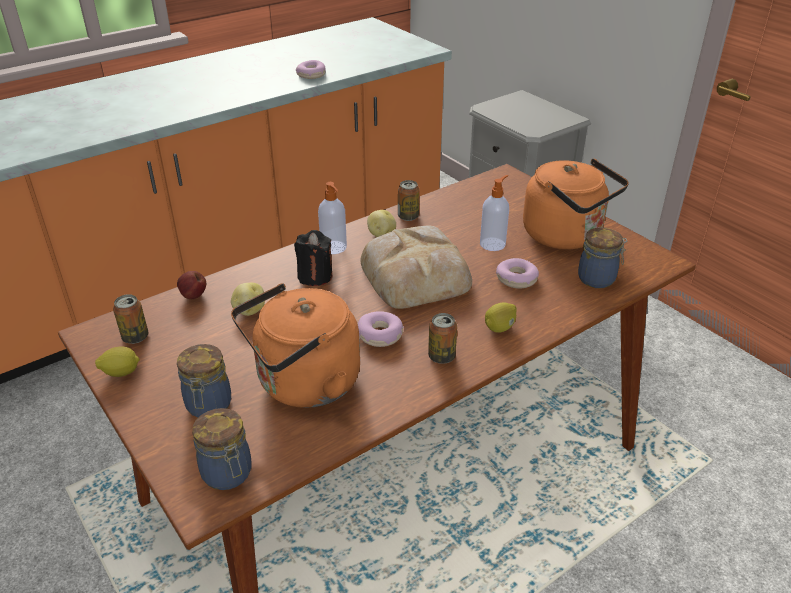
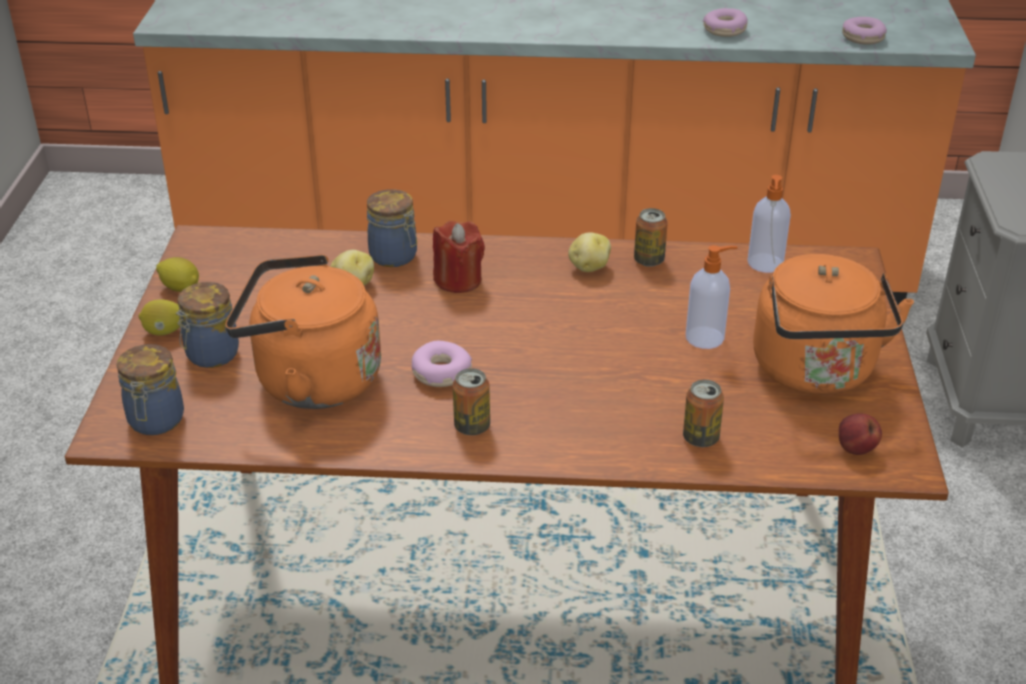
camera: 40 degrees right, 0 degrees up
can [113,294,149,344] -> can moved to [683,380,724,447]
apple [177,271,206,299] -> apple moved to [839,413,882,455]
black candle [294,230,332,286] -> red candle [433,221,485,293]
soap dispenser [318,182,347,254] -> soap dispenser moved to [747,175,791,273]
bread [360,226,472,309] -> none
lemon [485,302,517,333] -> lemon moved to [139,299,182,335]
donut [496,258,539,289] -> donut moved to [842,17,887,45]
jar [578,227,627,288] -> jar moved to [367,189,417,267]

